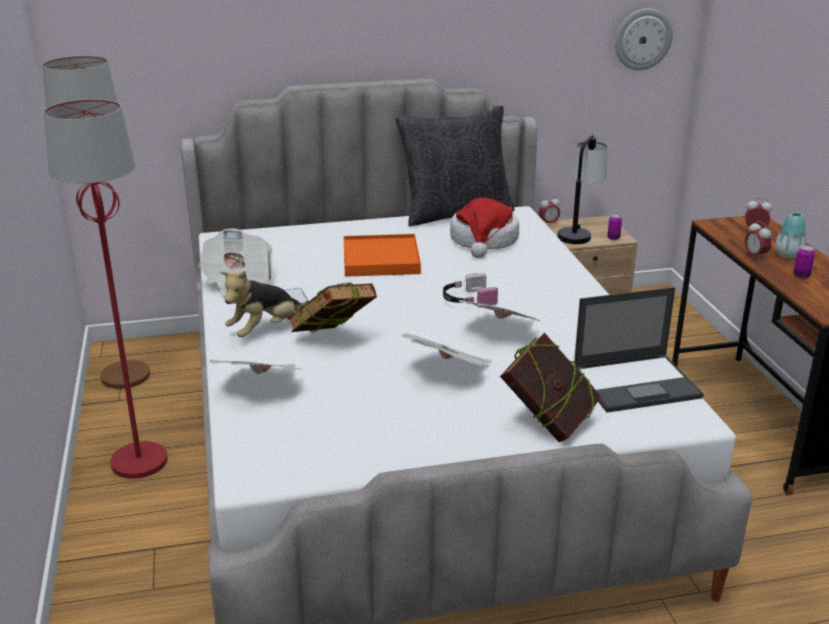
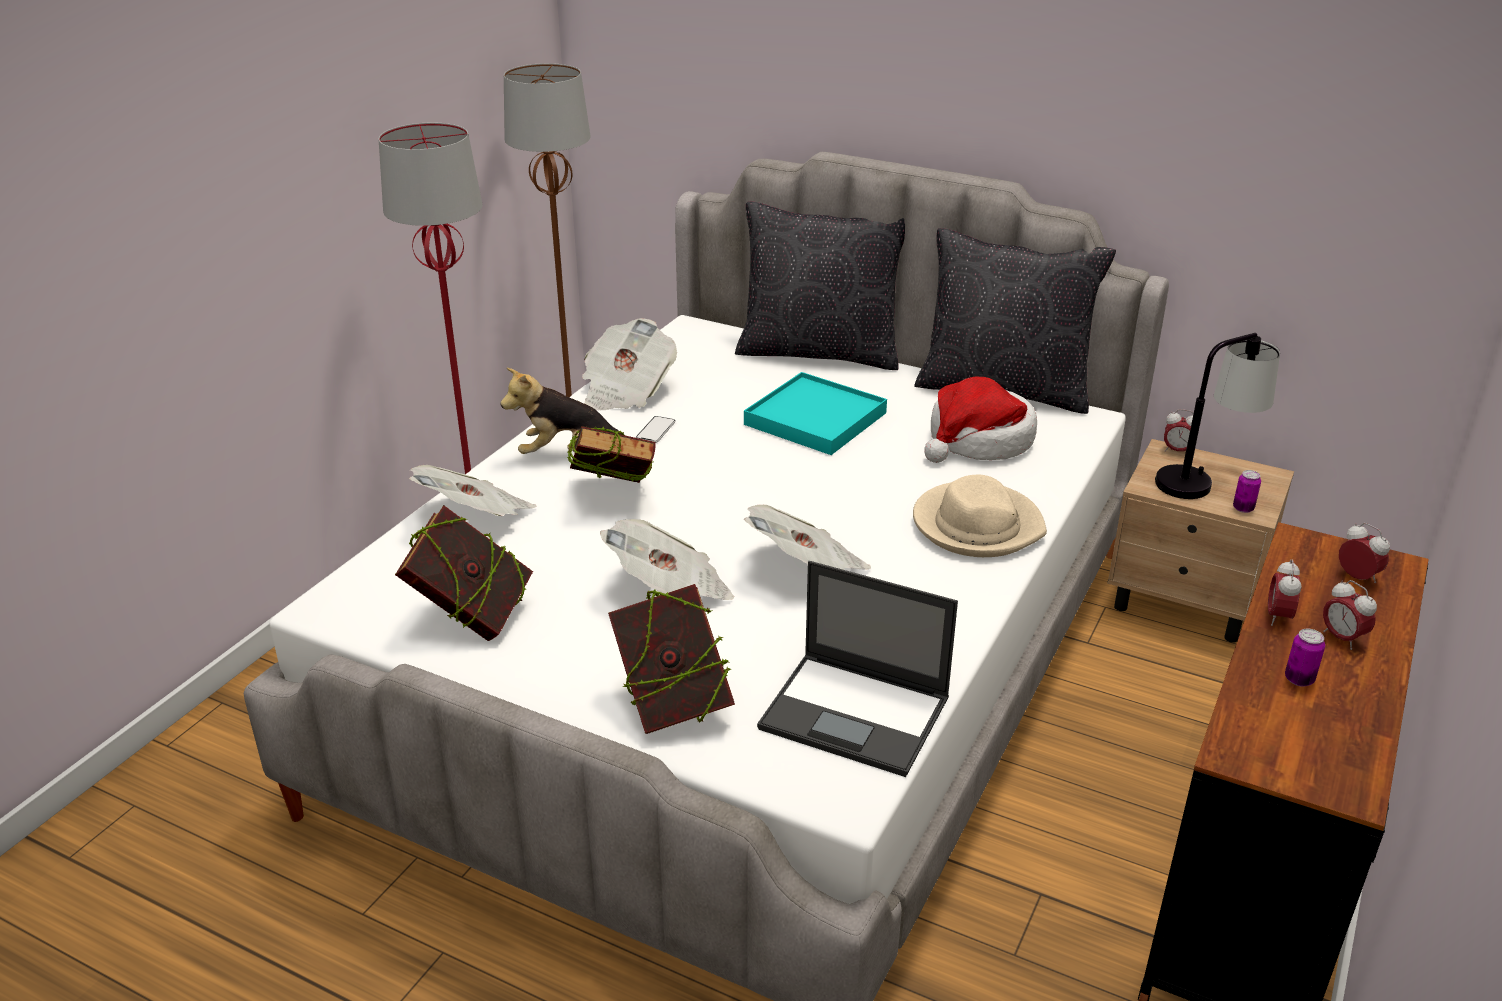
camera: 40 degrees right, 5 degrees up
orange tray [343,234,421,277] -> turquoise tray [744,372,887,455]
headphones [443,273,498,308] -> none
wall clock [615,8,673,70] -> none
vase [775,212,806,258] -> alarm clock [1323,580,1377,650]
none -> book [395,505,533,641]
none -> black pillow [735,202,905,370]
none -> beige hat [913,475,1047,557]

